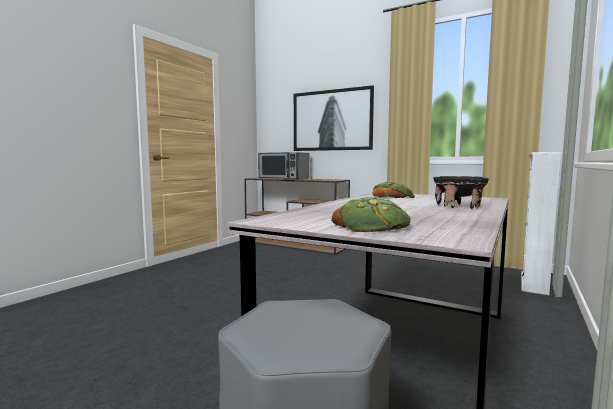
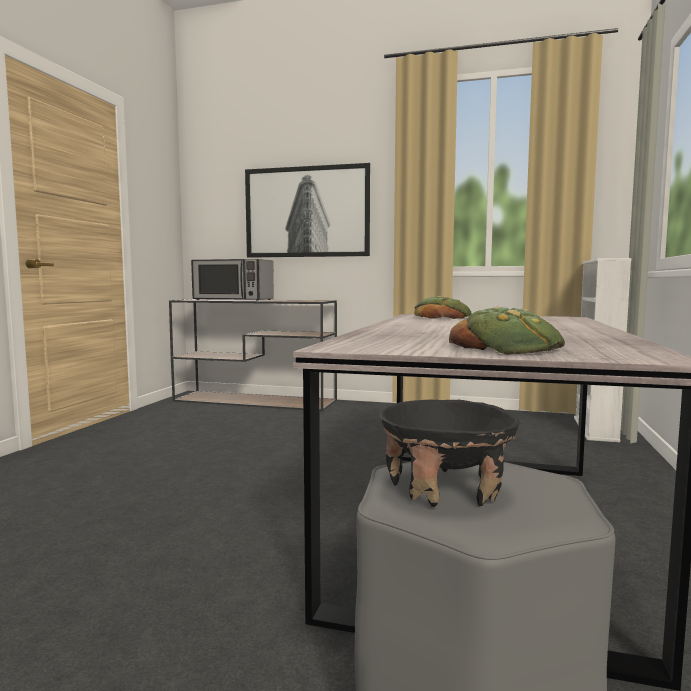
camera: 15 degrees left, 0 degrees up
black bowl [433,176,489,209] -> black bowl moved to [379,400,520,507]

